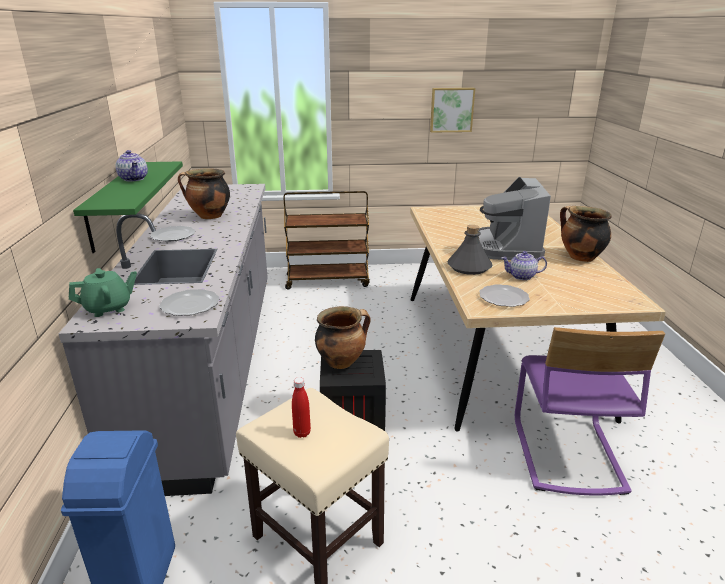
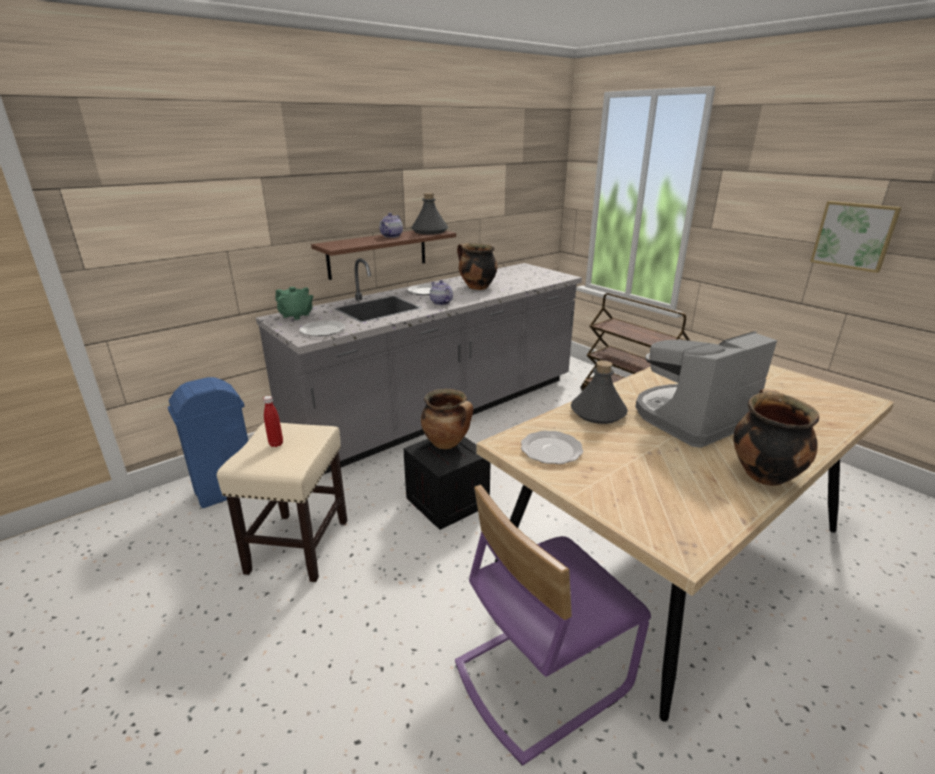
camera: 55 degrees right, 0 degrees up
green shelf [73,161,183,253] -> brown shelf [311,230,456,280]
teapot [501,251,547,280] -> teapot moved to [430,280,453,305]
none -> grey bottle [411,193,448,234]

